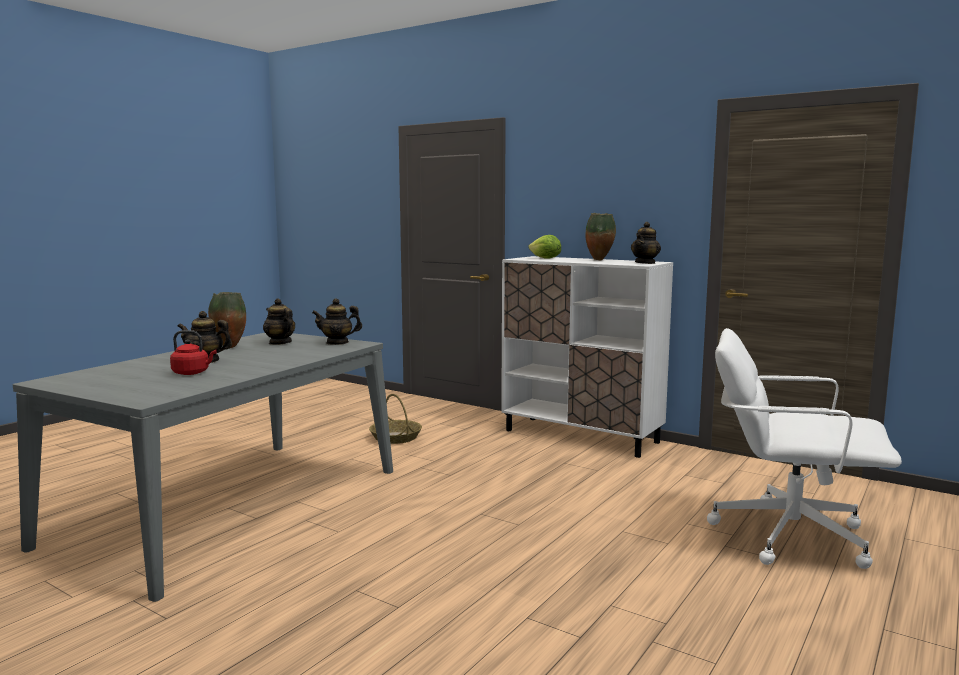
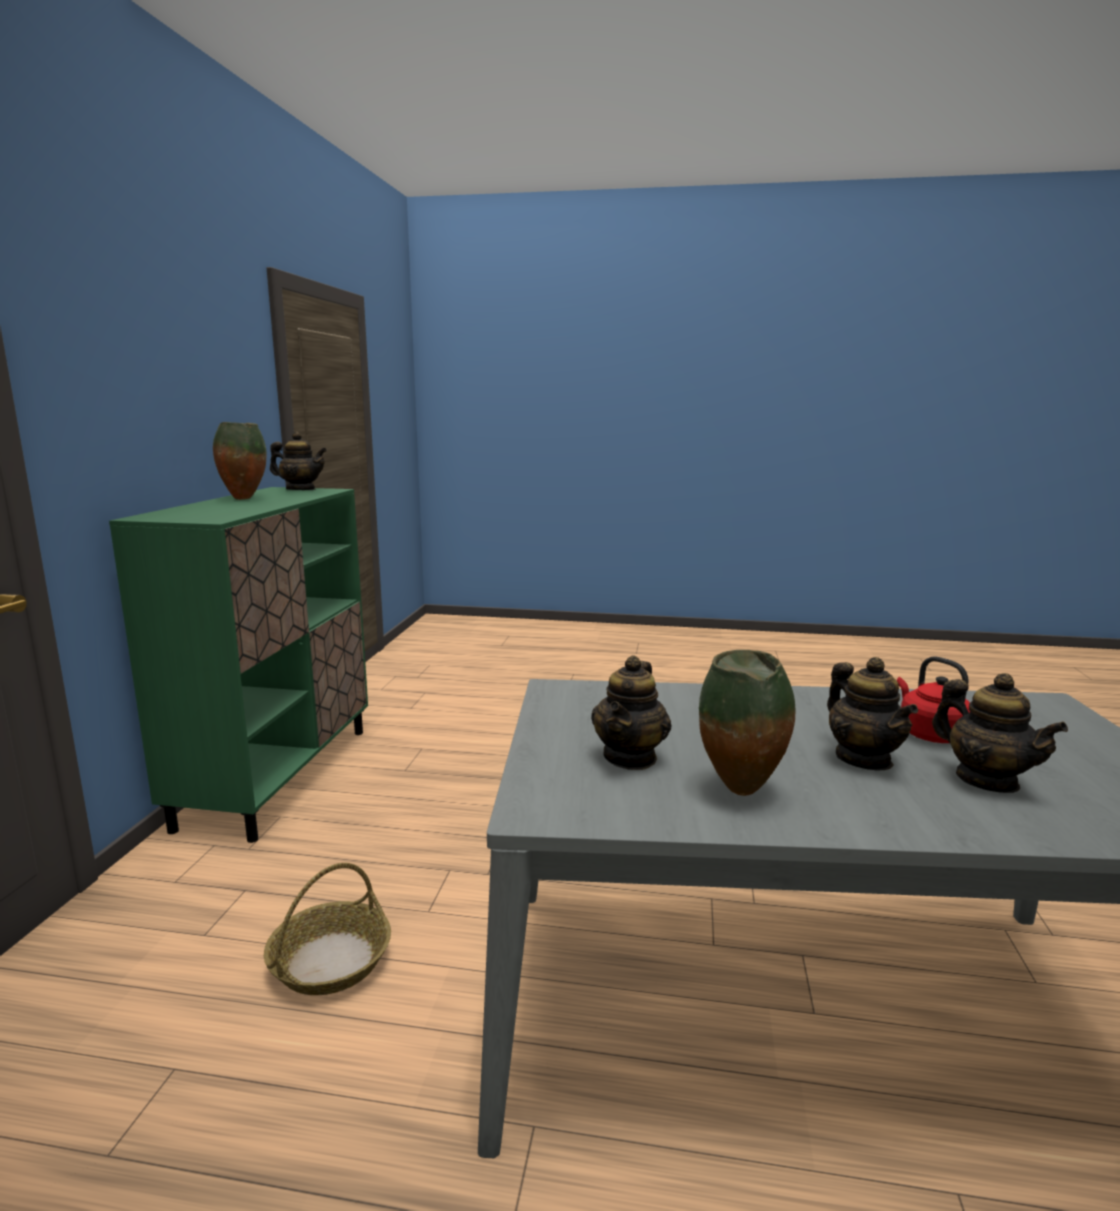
camera: 115 degrees left, 5 degrees up
teapot [312,298,362,345] -> teapot moved to [932,673,1068,793]
white cabinet [501,256,673,458] -> green cabinet [109,487,368,843]
lettuce [529,235,561,259] -> none
white office chair [707,328,902,569] -> none

